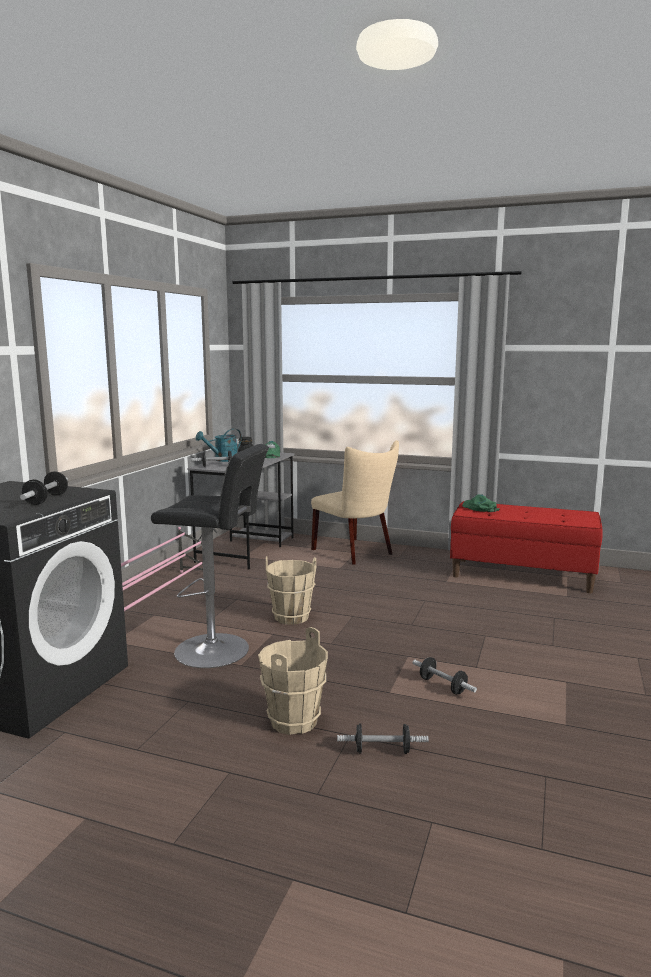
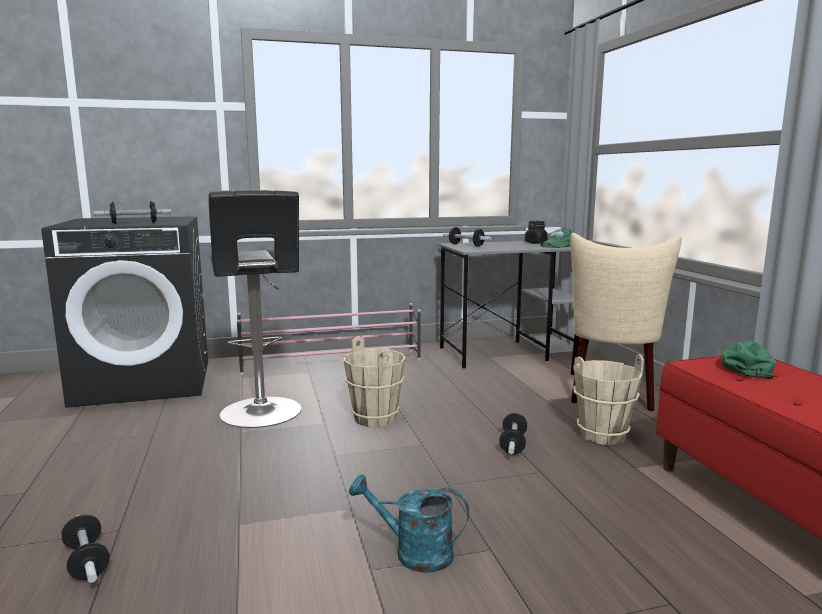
camera: 55 degrees right, 0 degrees up
turquoise watering can [196,429,242,462] -> turquoise watering can moved to [349,474,469,573]
beige bucket [258,627,328,735] -> beige bucket moved to [573,354,644,445]
dumbbell [413,657,477,694] -> dumbbell moved to [499,413,528,454]

